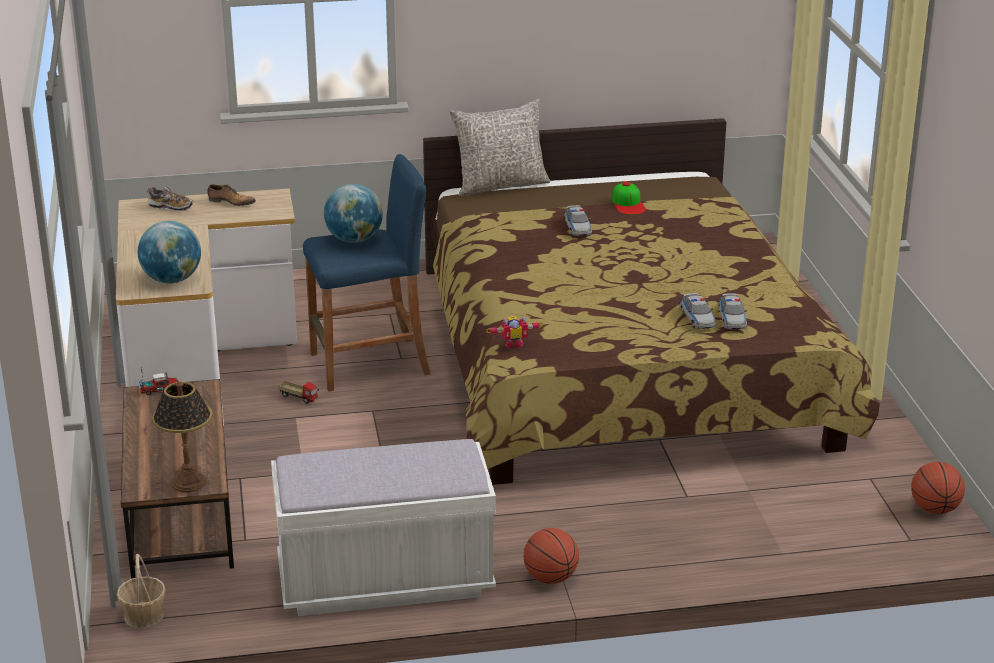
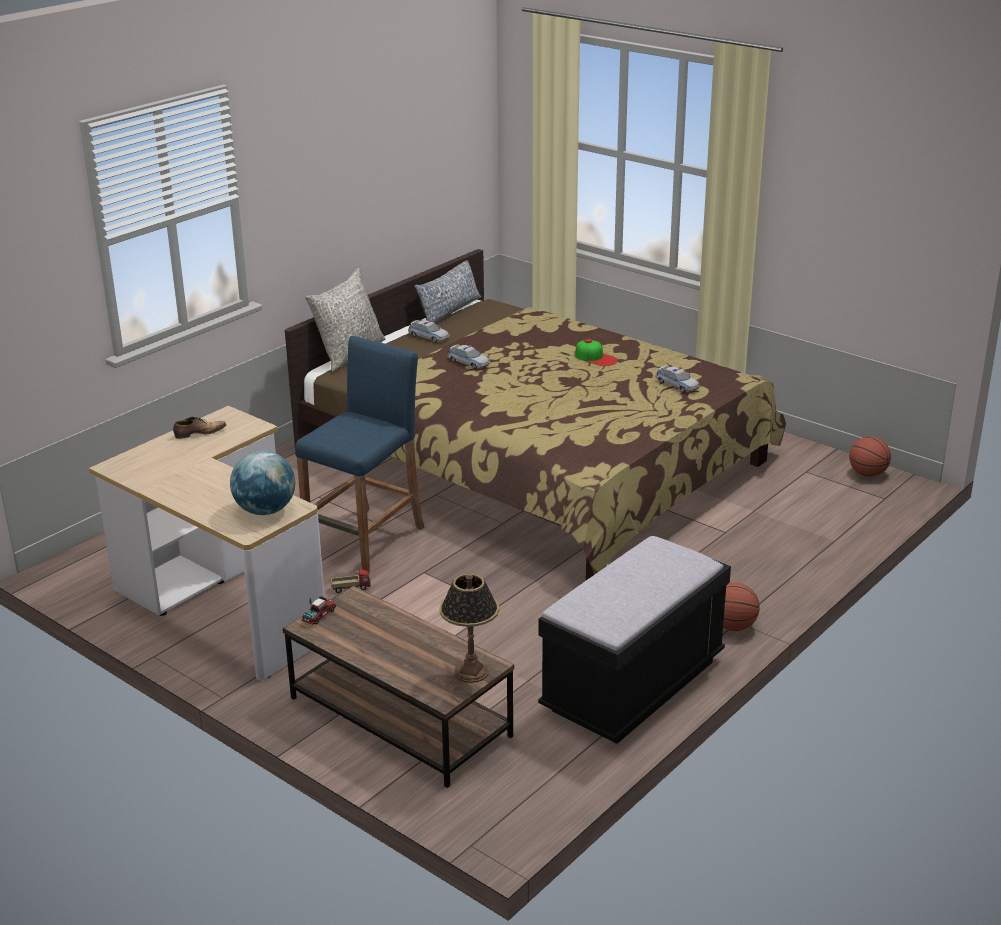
camera: 40 degrees left, 0 degrees up
basket [117,554,166,628] -> none
shoe [147,186,193,211] -> none
white bench [271,439,496,616] -> black bench [538,536,731,744]
globe [324,184,383,243] -> none
toy robot [486,316,543,349] -> none
cap [612,182,646,215] -> cap moved to [575,339,618,366]
toy car [680,293,717,329] -> toy car moved to [408,320,450,343]
none -> pillow [415,260,481,324]

